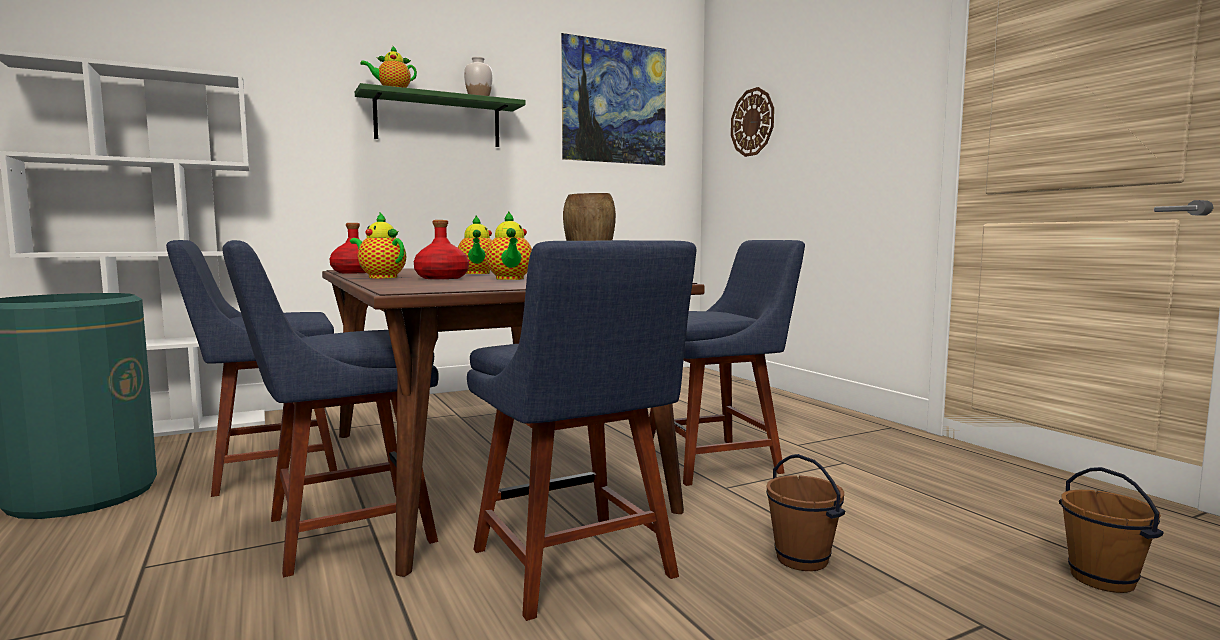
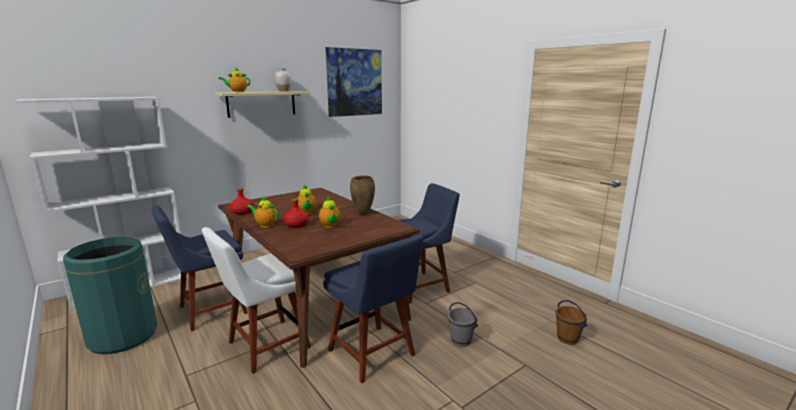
camera: 10 degrees left, 10 degrees up
blue chair [223,240,439,578] -> white chair [202,227,311,374]
green shelf [355,83,526,147] -> beige shelf [215,91,310,118]
wall clock [731,87,774,157] -> none
brown bucket [766,454,845,571] -> grey bucket [447,302,478,347]

